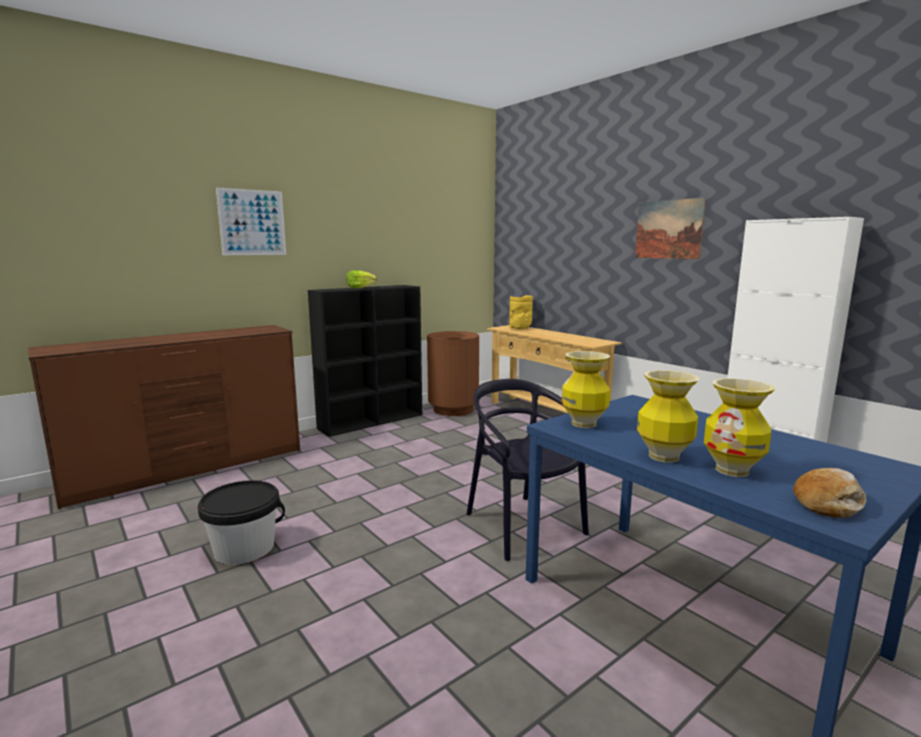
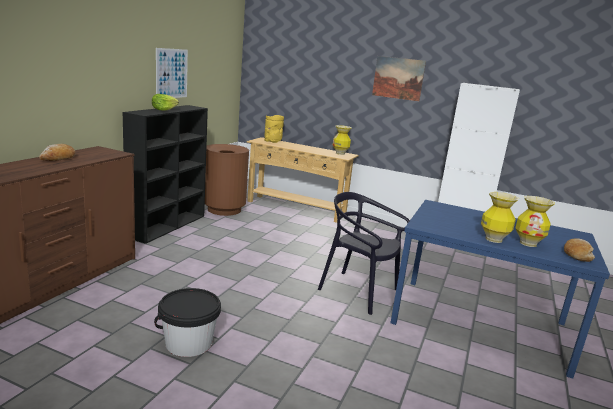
camera: 30 degrees left, 5 degrees up
picture [216,187,286,255] -> picture moved to [156,48,188,98]
vase [562,351,610,428] -> vase moved to [333,125,352,155]
none -> bread [39,144,76,161]

